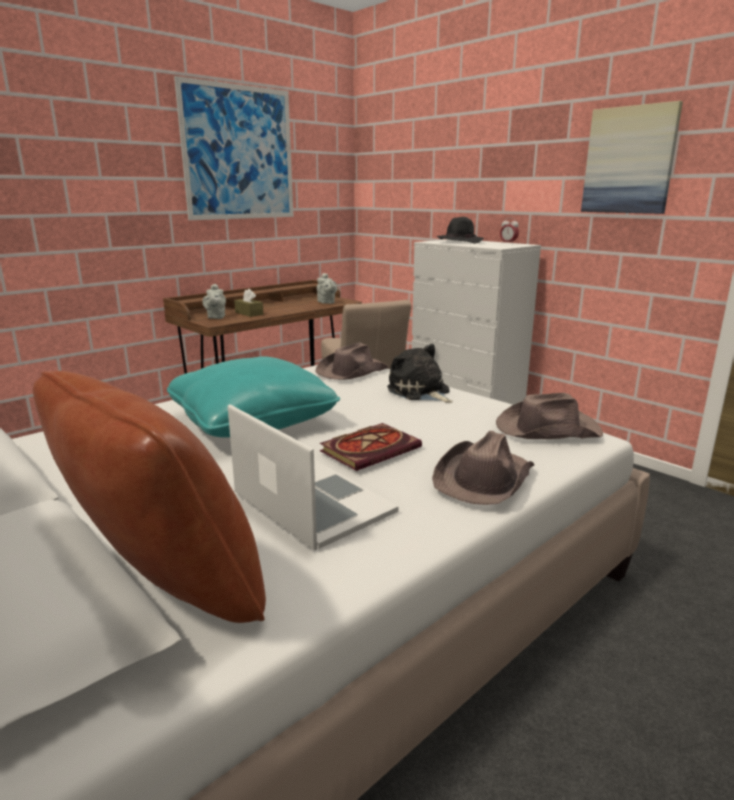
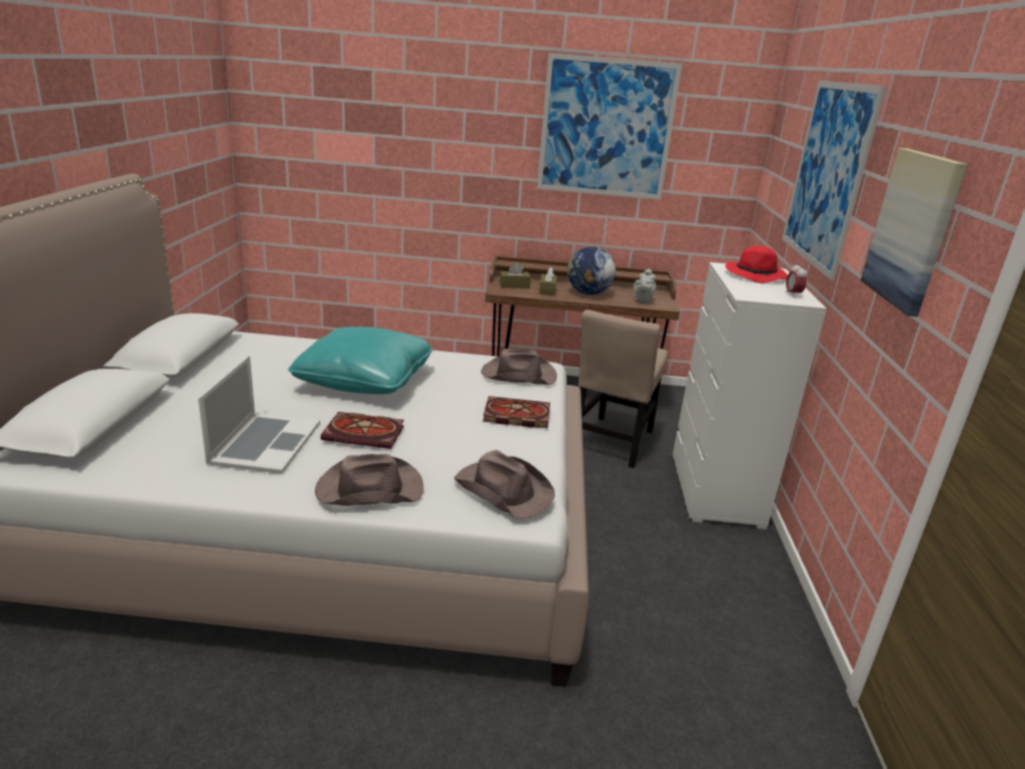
camera: 45 degrees right, 5 degrees up
brown pillow [33,371,266,623] -> none
grey teapot [202,284,226,319] -> brown tissue box [500,262,531,289]
plush toy [387,344,453,403] -> book [483,396,550,428]
black hat [437,217,484,244] -> red hat [725,246,788,283]
none -> globe [567,246,616,295]
none -> picture [782,81,887,281]

